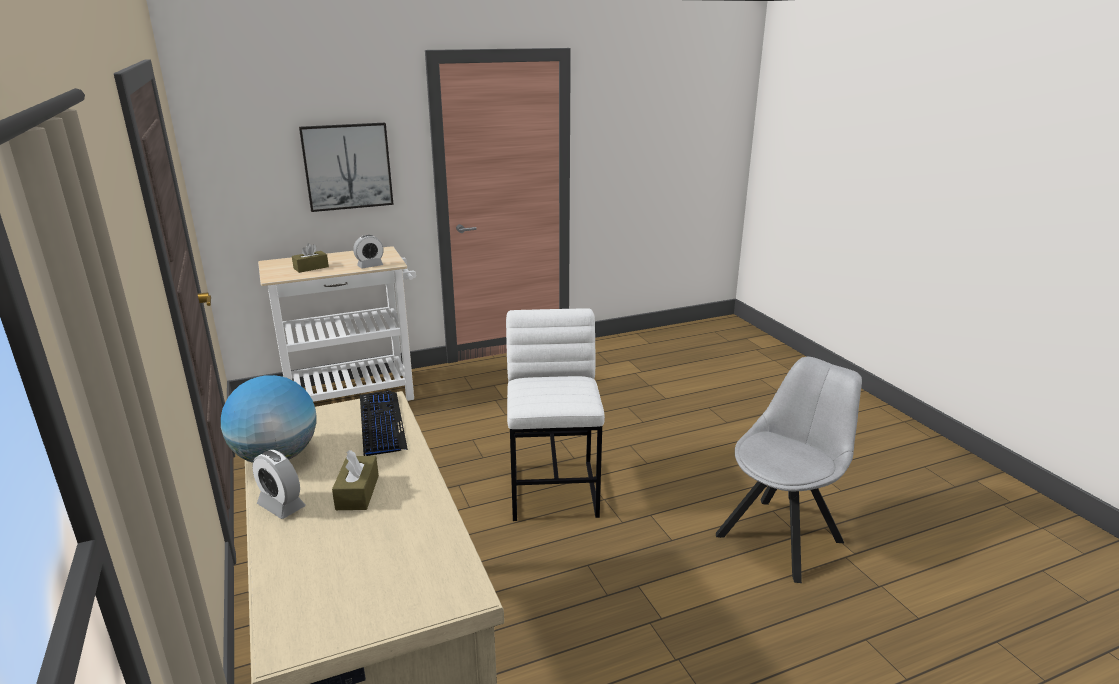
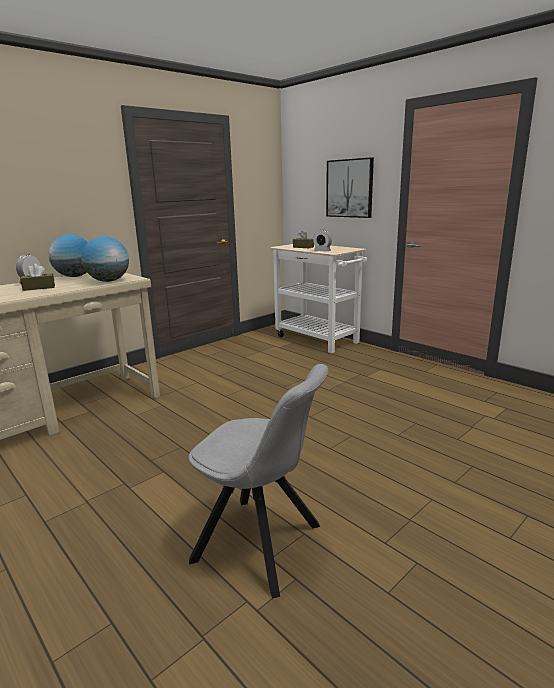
camera: 70 degrees right, 5 degrees down
keyboard [360,391,408,456] -> globe [82,236,129,282]
white chair [506,308,605,521] -> none

